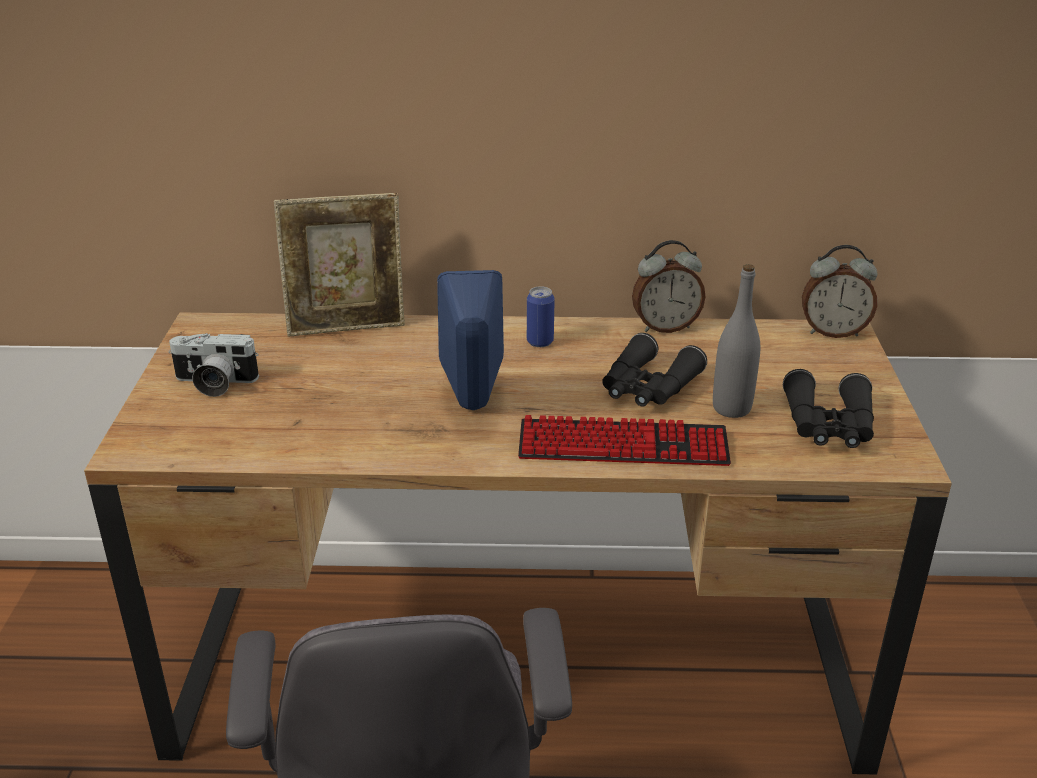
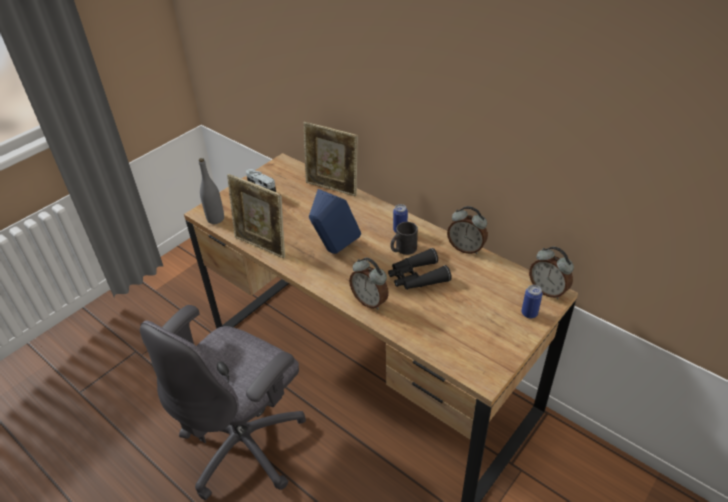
camera: 40 degrees right, 10 degrees up
keyboard [518,415,731,466] -> alarm clock [349,258,389,310]
grey bottle [713,264,760,418] -> grey bottle moved to [199,158,224,224]
black binoculars [783,369,874,448] -> none
none -> picture frame [227,174,285,258]
none -> black mug [390,222,418,255]
none -> can [521,285,543,318]

